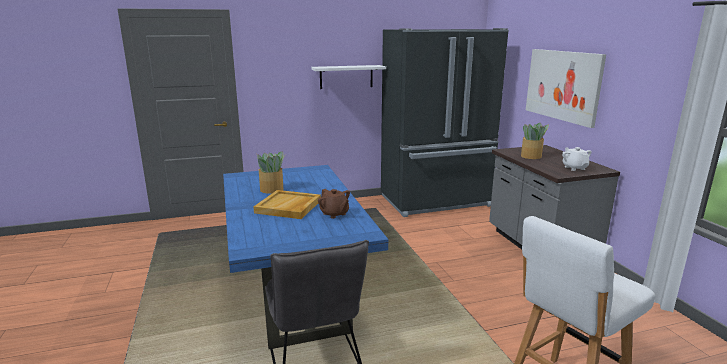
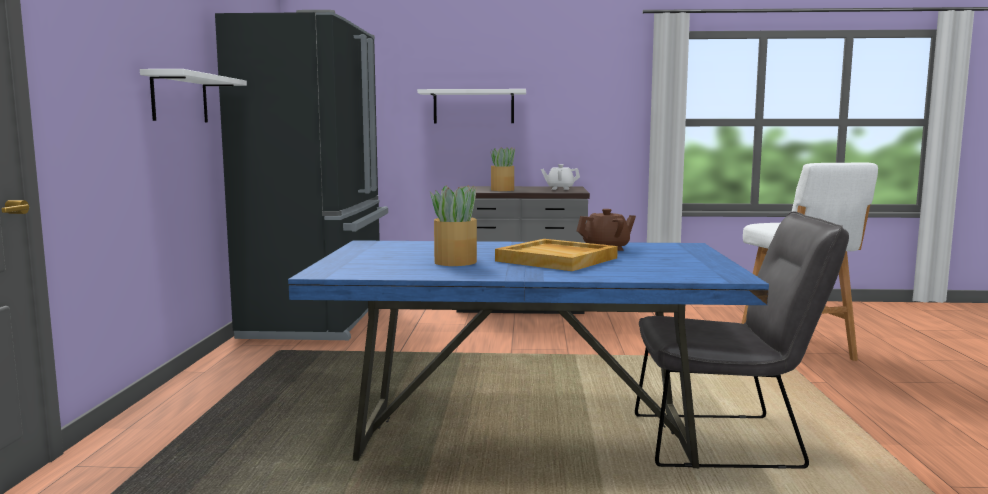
camera: 70 degrees left, 10 degrees down
picture [526,49,606,128] -> white shelf [417,89,526,123]

